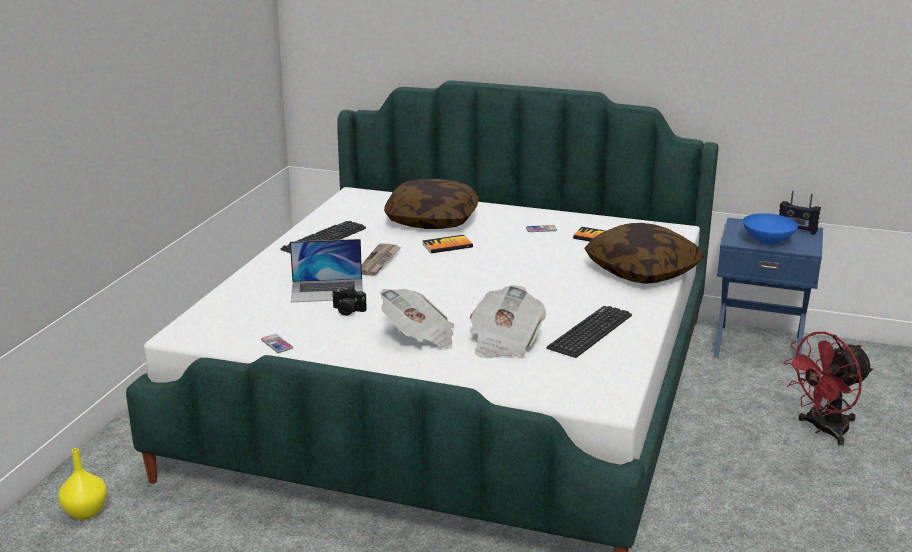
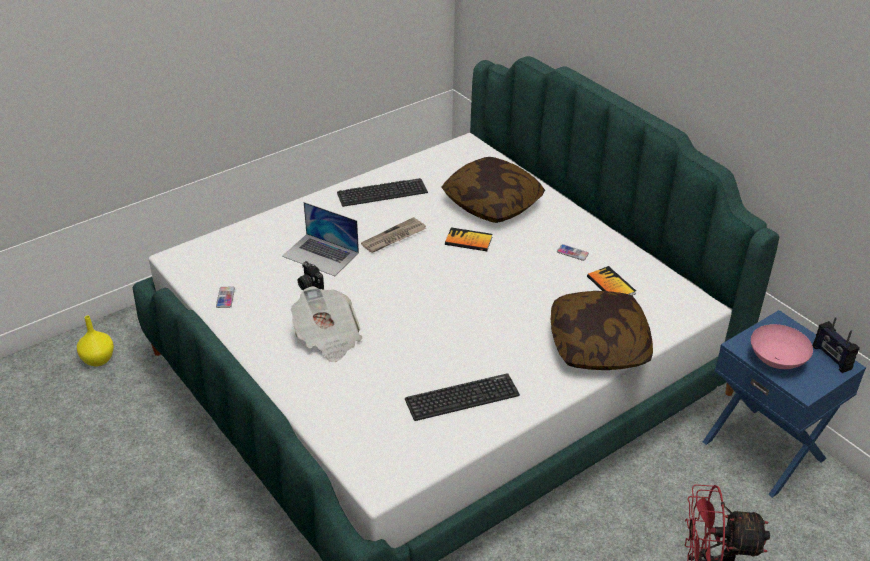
camera: 35 degrees right, 15 degrees up
newspaper [470,285,546,358] -> none
blue bowl [743,213,798,245] -> pink bowl [751,324,813,369]

